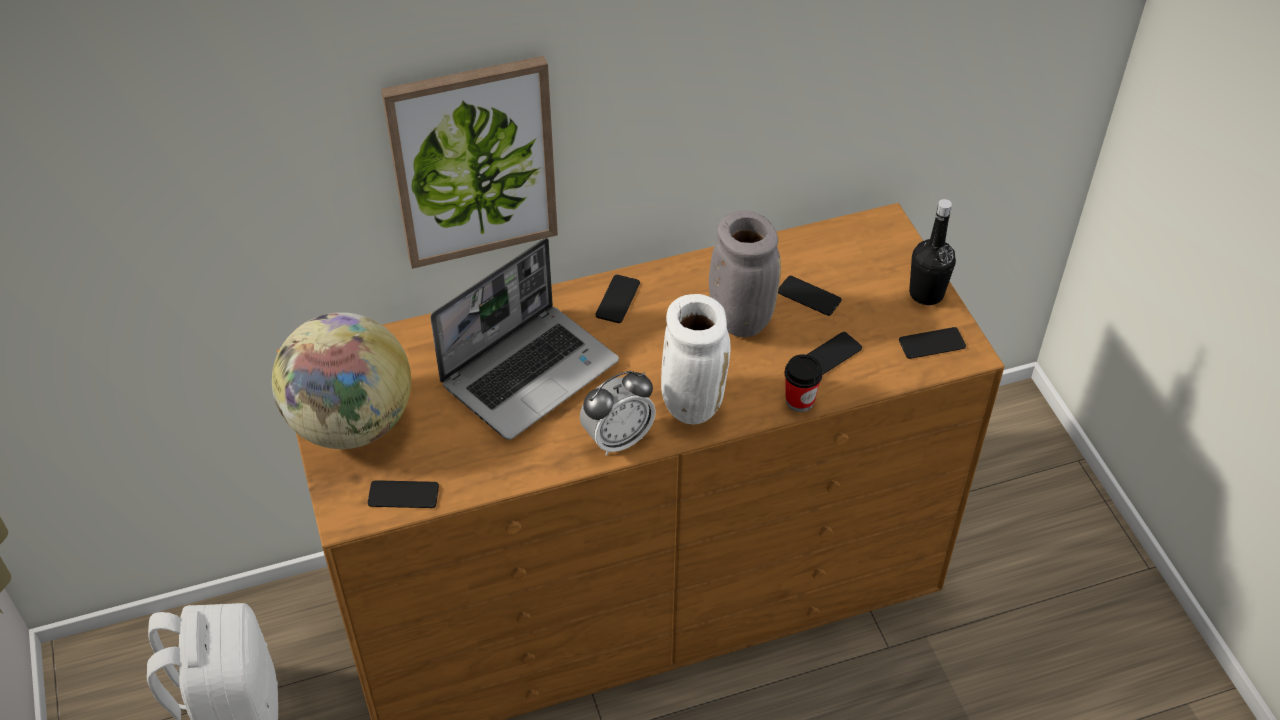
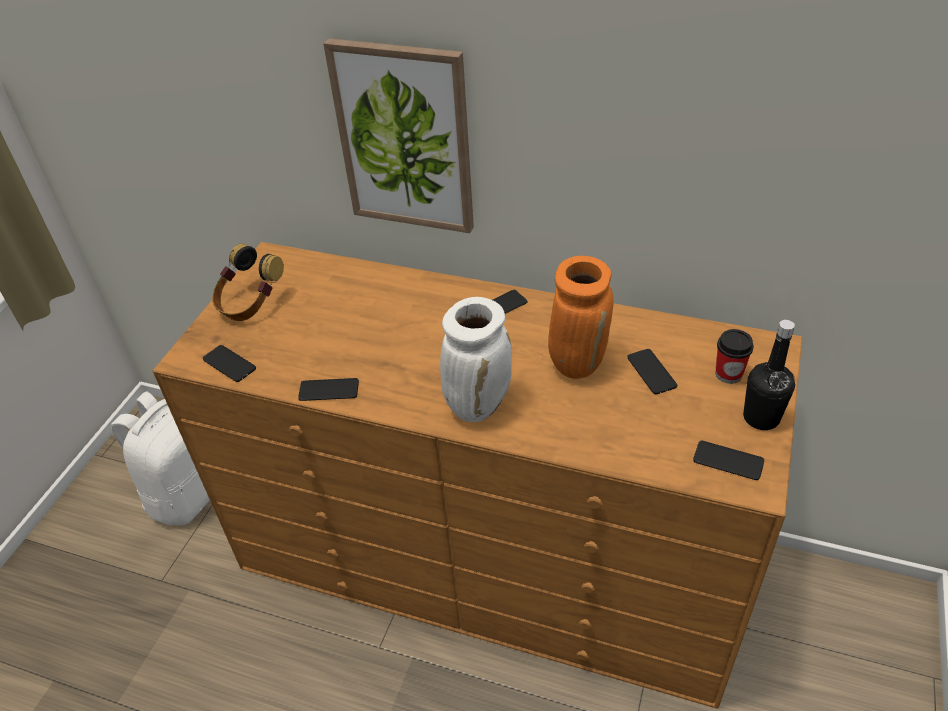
camera: 40 degrees right, 5 degrees down
globe [272,312,411,449] -> headphones [212,243,284,321]
laptop [430,238,619,440] -> none
alarm clock [580,371,656,456] -> none
grey vase [709,211,781,337] -> orange vase [548,256,613,379]
cup [785,354,823,412] -> cup moved to [715,329,754,384]
phone [806,332,862,374] -> phone moved to [298,378,359,401]

